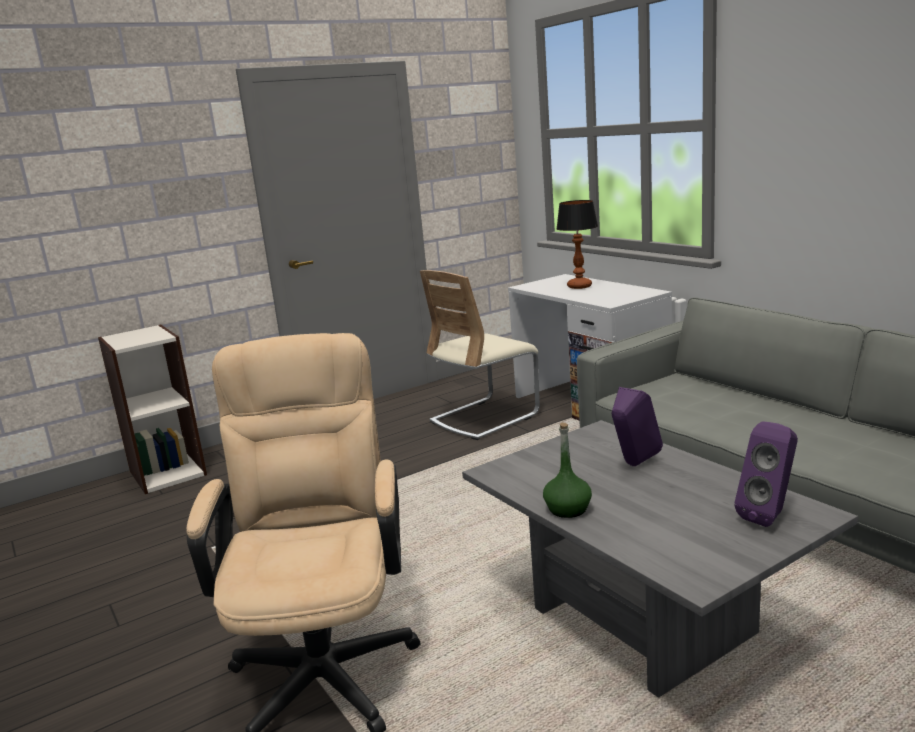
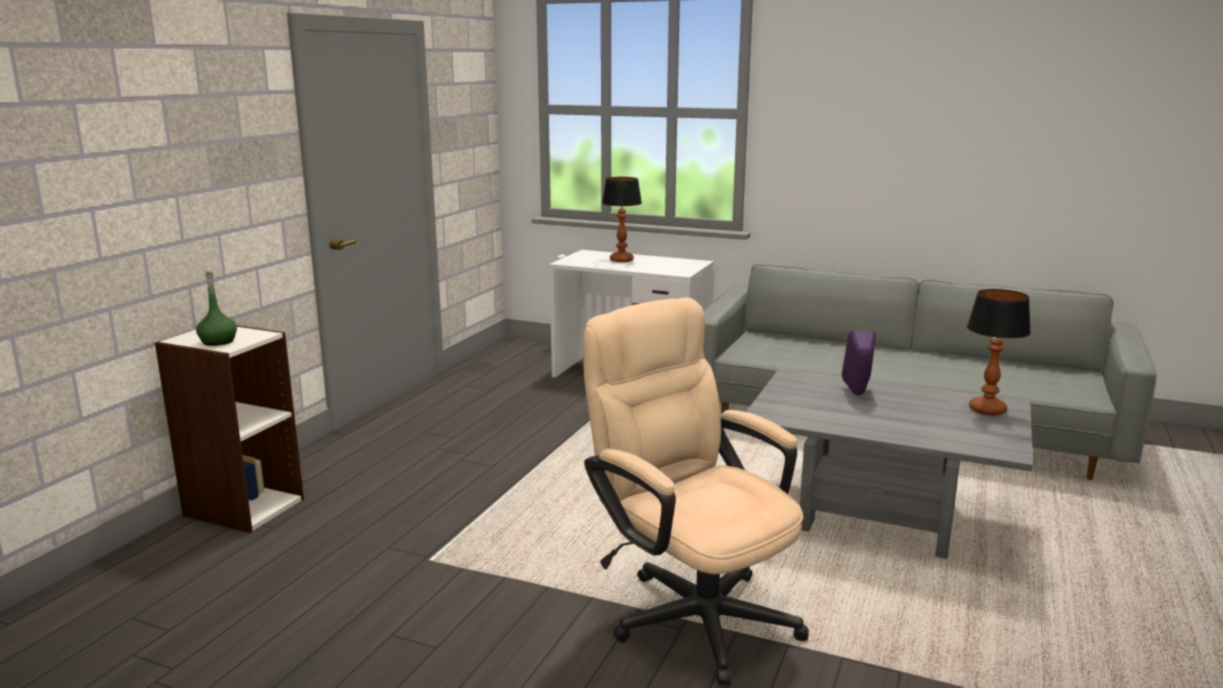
camera: 35 degrees left, 0 degrees up
beige chair [420,270,540,440] -> none
green bottle [543,423,592,518] -> green bottle moved to [196,271,237,346]
purple speaker [734,421,798,527] -> table lamp [967,289,1031,415]

